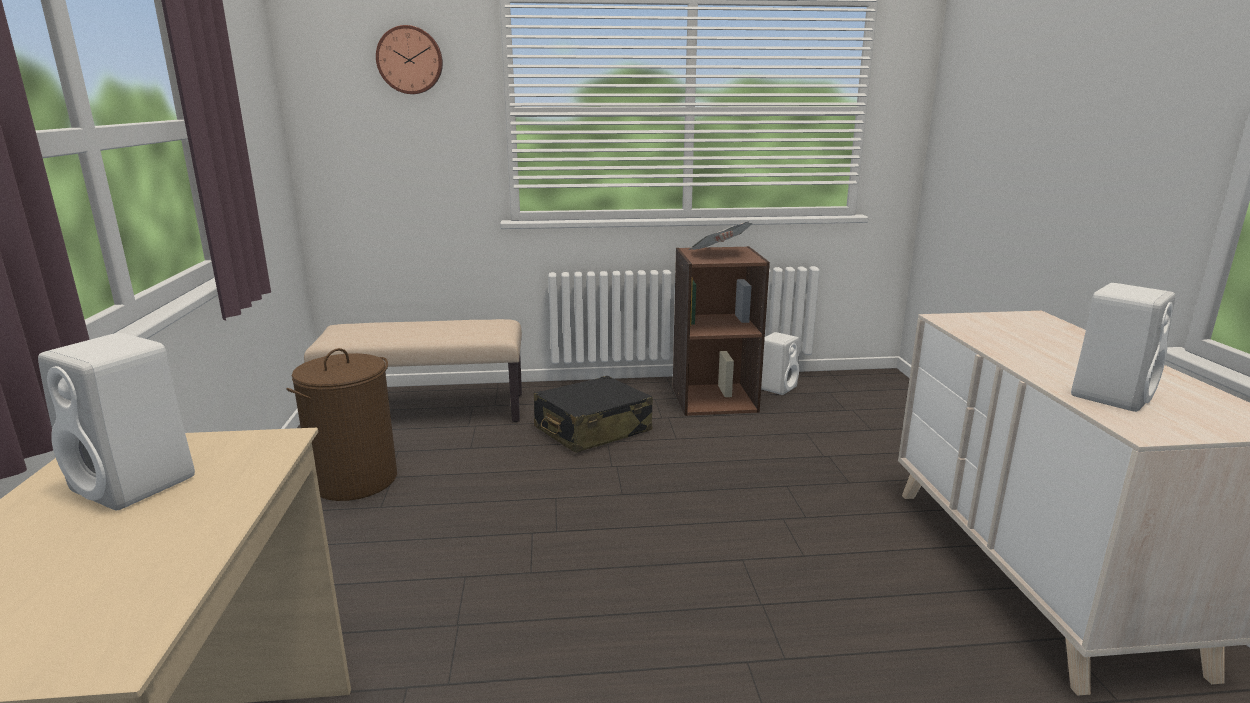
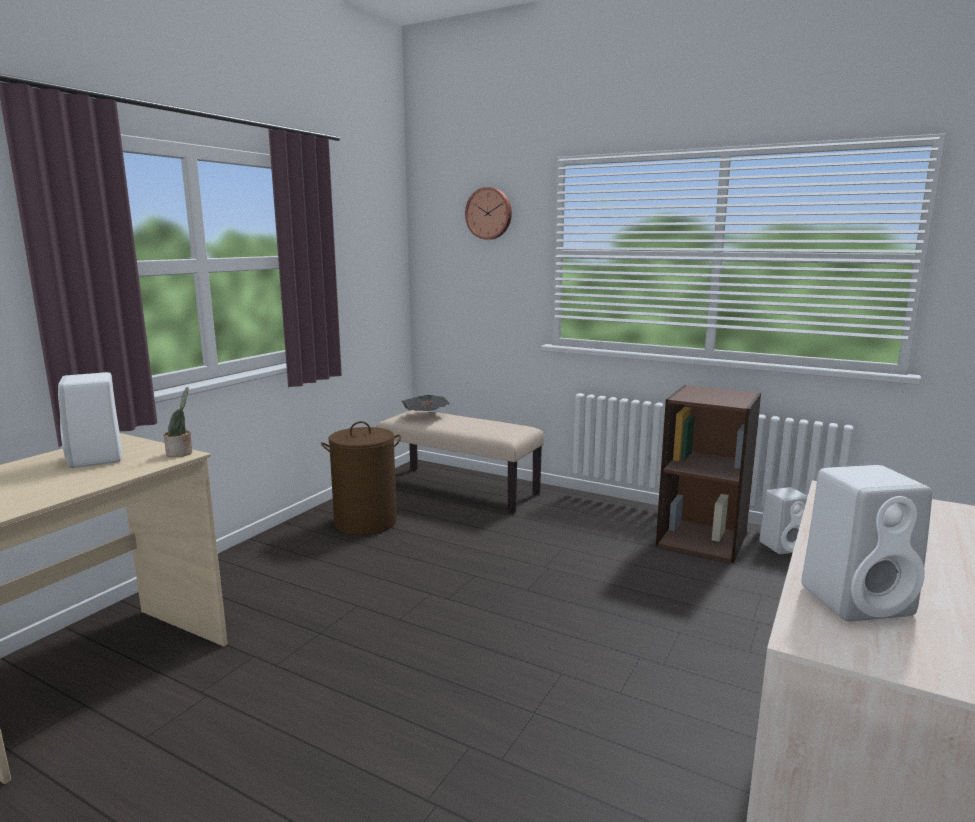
camera: 35 degrees right, 5 degrees down
black suitcase [534,376,653,453] -> none
newspaper [688,221,753,250] -> newspaper moved to [401,395,449,411]
none -> potted plant [163,387,192,457]

